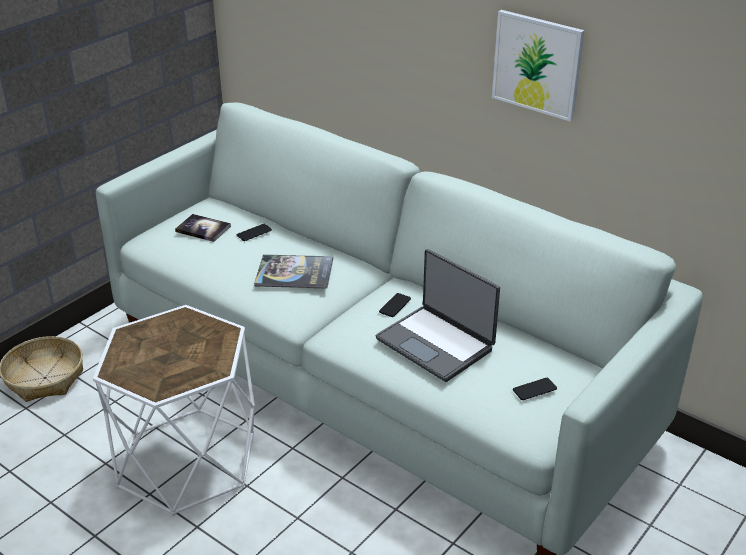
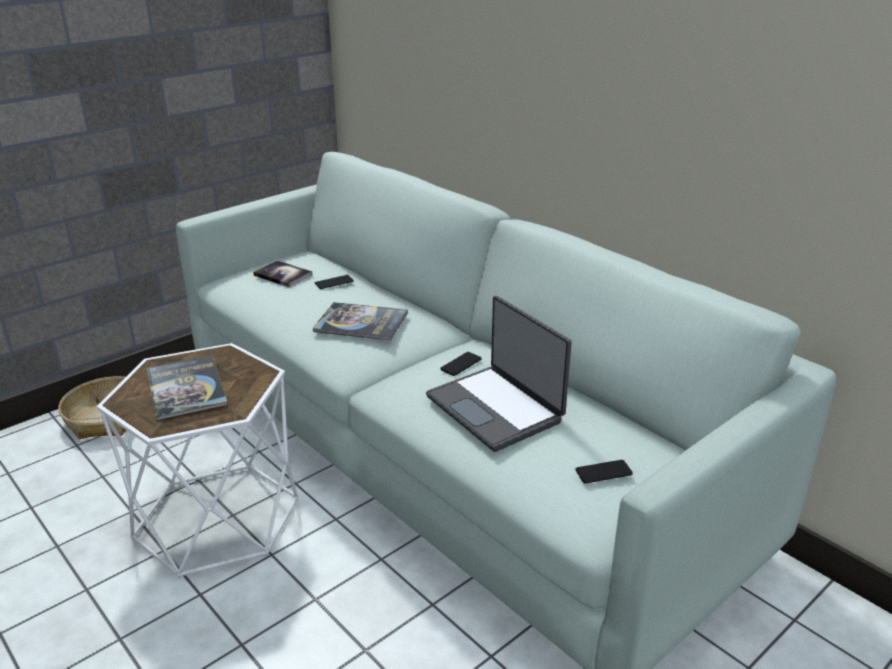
camera: 10 degrees right, 5 degrees down
picture [492,10,585,122] -> none
none -> book [147,355,228,421]

